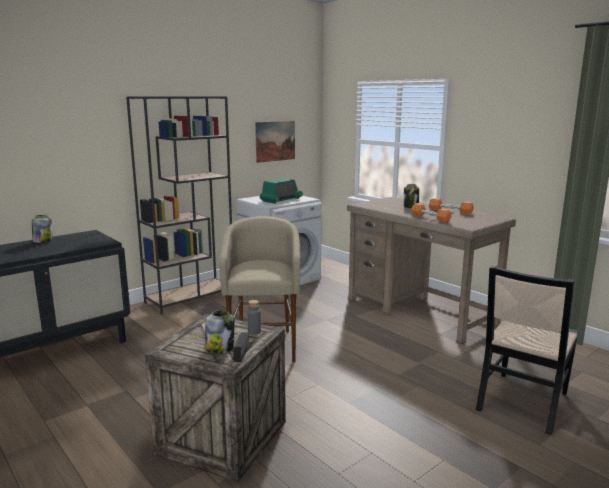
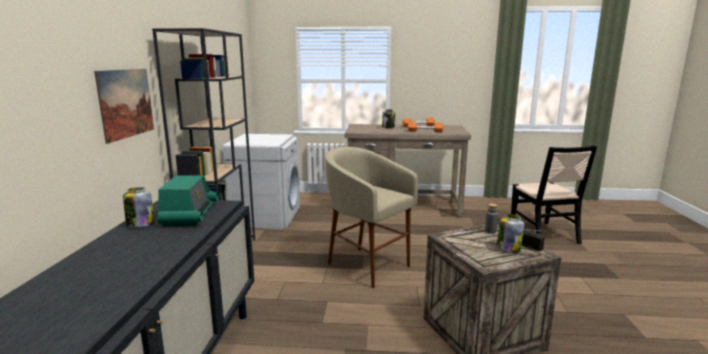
camera: 45 degrees left, 0 degrees up
picture [255,121,295,163] -> picture moved to [94,69,154,144]
radio [260,178,303,204] -> radio moved to [157,175,218,227]

